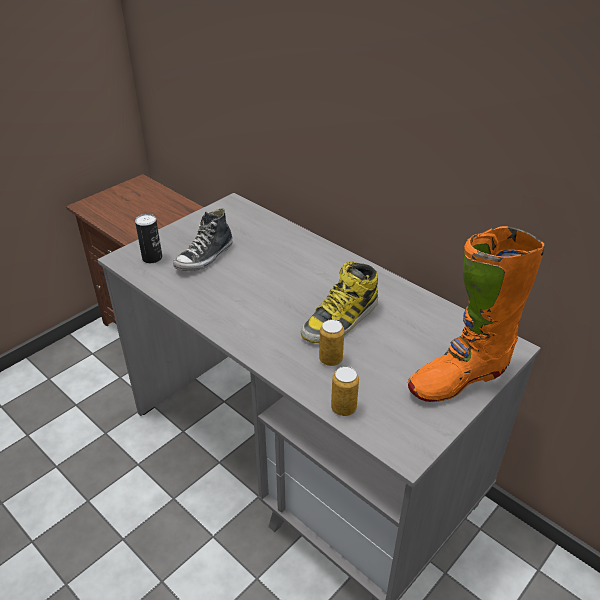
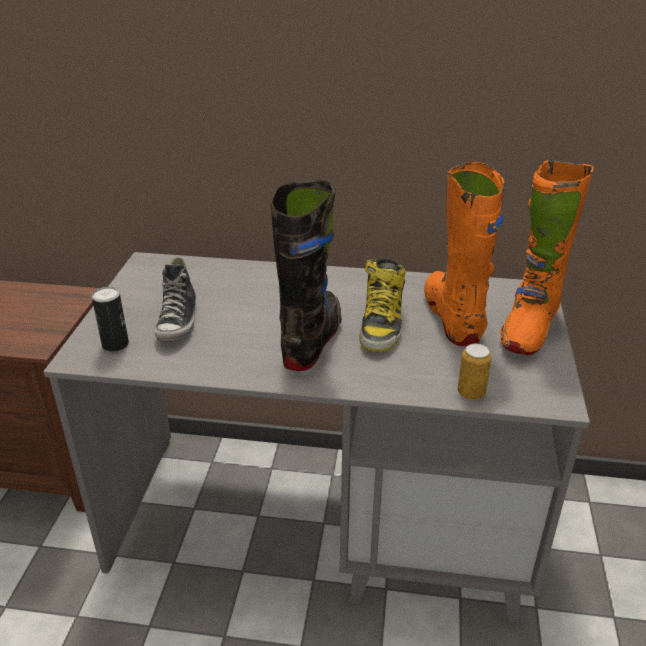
camera: 35 degrees left, 5 degrees down
can [319,319,344,366] -> none
none -> black boot [270,180,342,371]
none -> orange boot [424,162,505,346]

